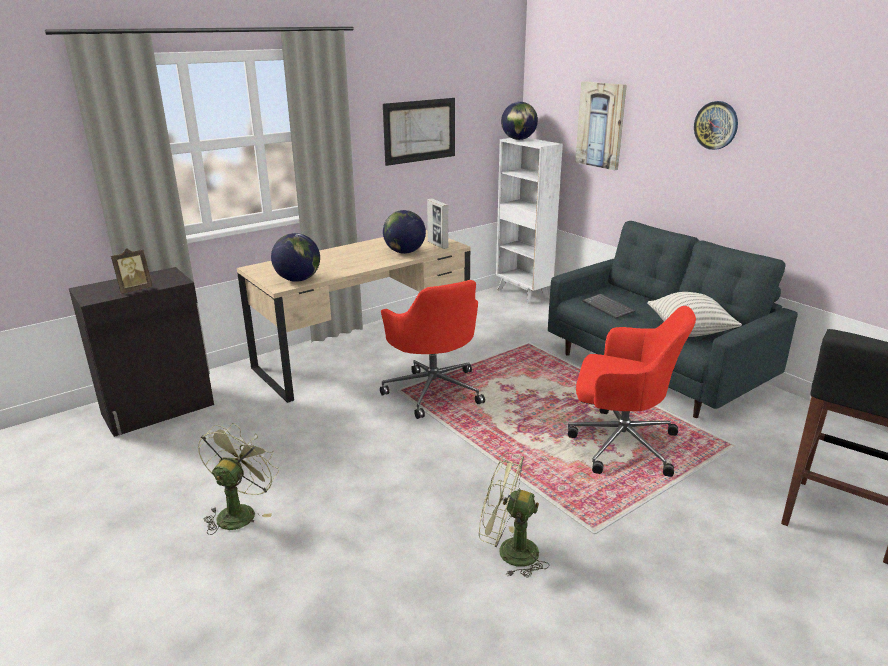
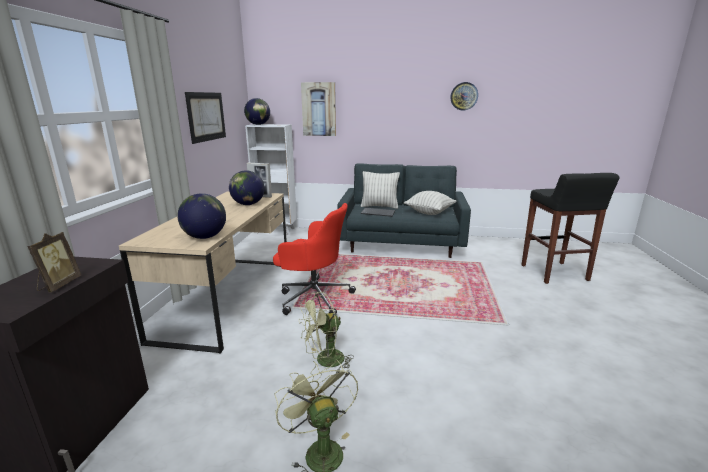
camera: 45 degrees left, 5 degrees down
green fan [479,452,549,578] -> green fan moved to [299,292,354,373]
red office chair [568,306,696,477] -> none
wall clock [694,101,738,150] -> wall clock moved to [450,82,478,110]
none -> pillow [361,171,400,209]

